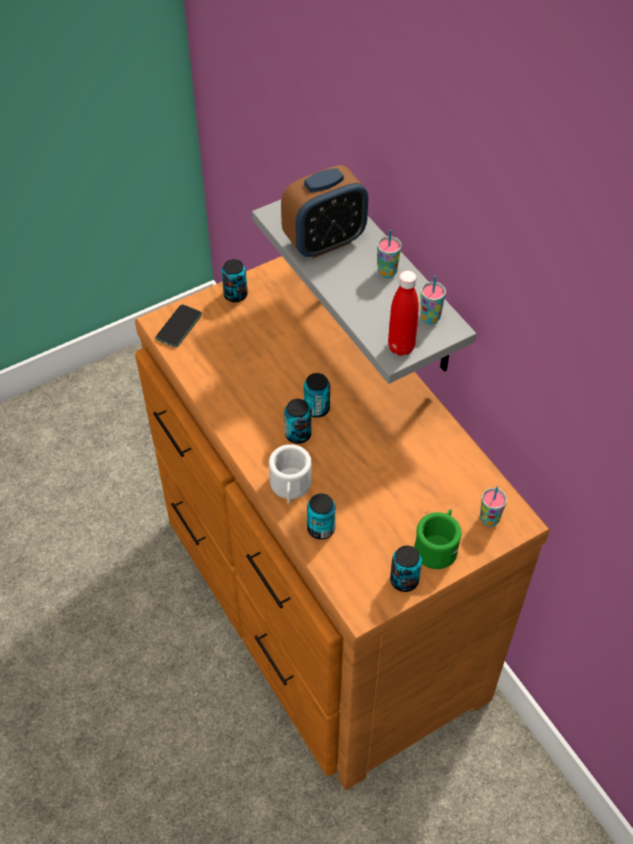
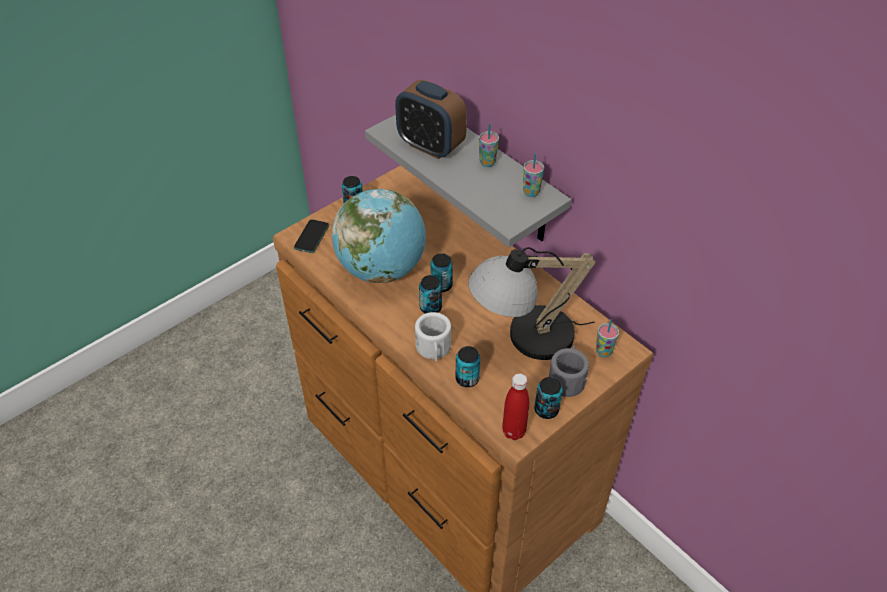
camera: 10 degrees left, 5 degrees down
alarm clock [281,165,368,258] -> alarm clock turned 75 degrees clockwise [395,79,467,159]
red bottle [388,270,419,356] -> red bottle moved to [502,373,529,440]
green mug [414,509,461,569] -> grey mug [549,345,589,397]
none -> globe [331,189,426,283]
none -> table lamp [468,247,596,360]

